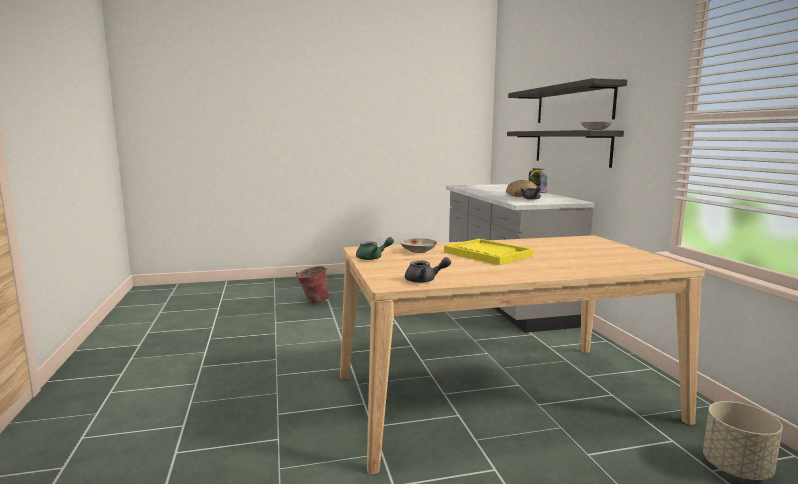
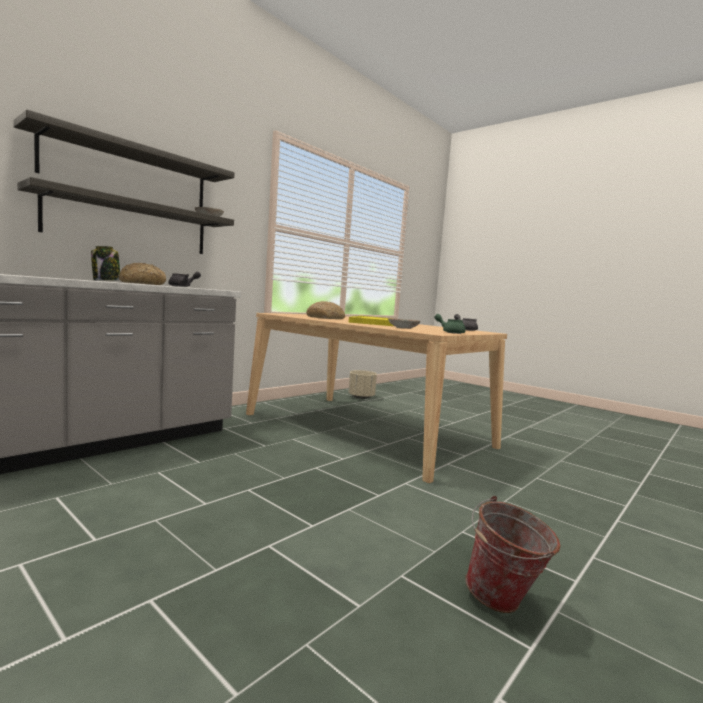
camera: 125 degrees left, 5 degrees down
bucket [296,266,329,304] -> bucket moved to [465,496,561,613]
none -> bread [306,301,345,319]

